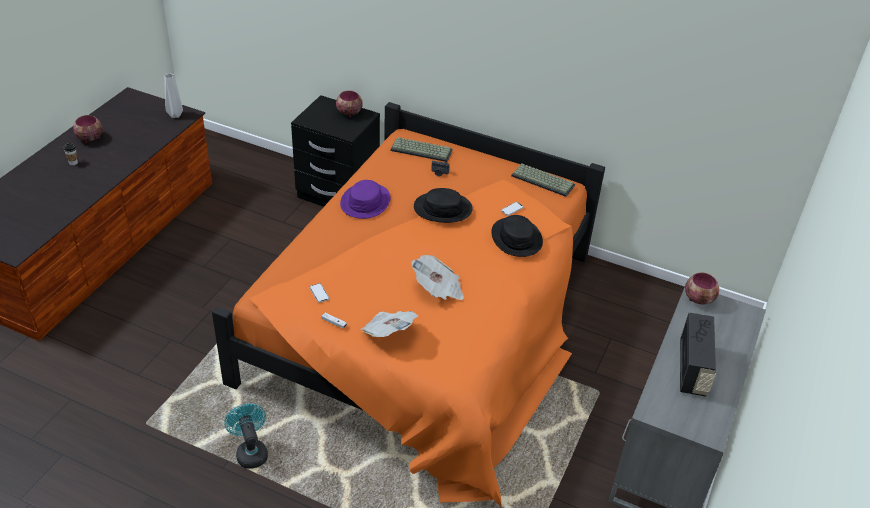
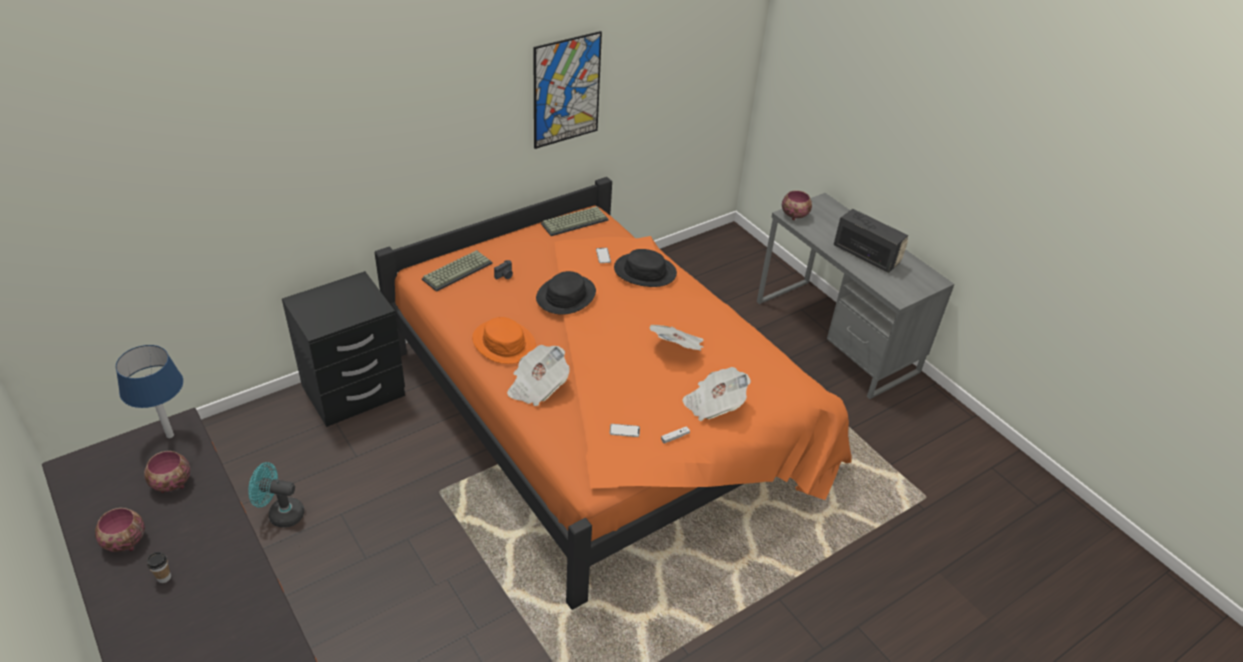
camera: 60 degrees left, 0 degrees up
grey vase [164,73,183,118] -> blue table lamp [116,345,183,438]
turquoise fan [224,404,268,469] -> turquoise fan moved to [248,462,304,528]
bowl [336,90,363,118] -> bowl moved to [144,451,191,493]
purple hat [340,180,390,219] -> orange hat [472,317,536,364]
none -> newspaper [507,345,570,406]
none -> picture [533,31,602,149]

